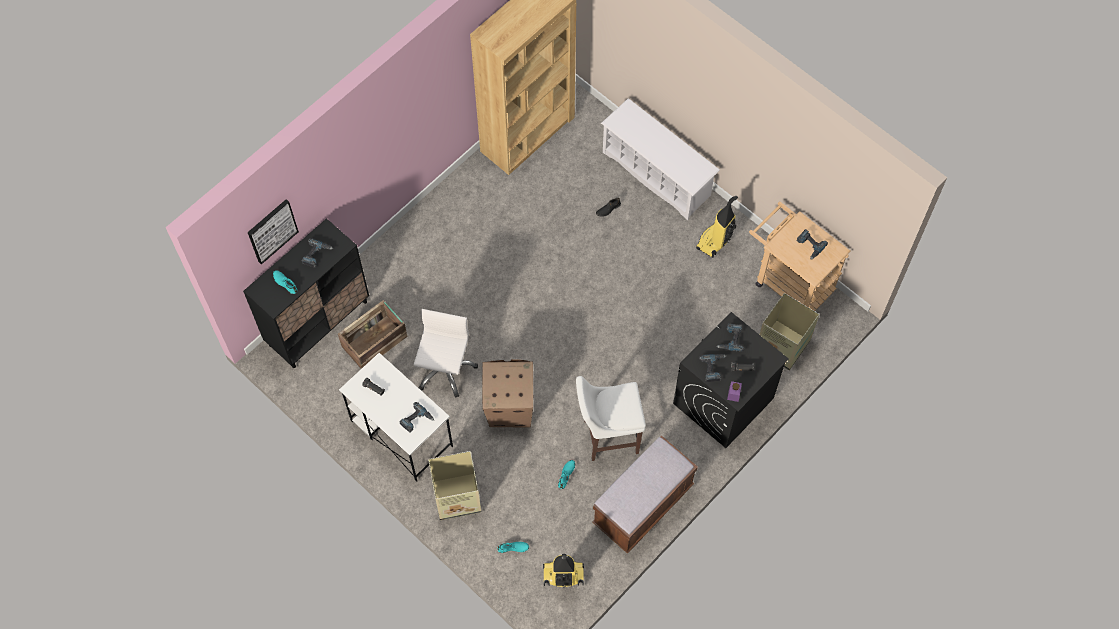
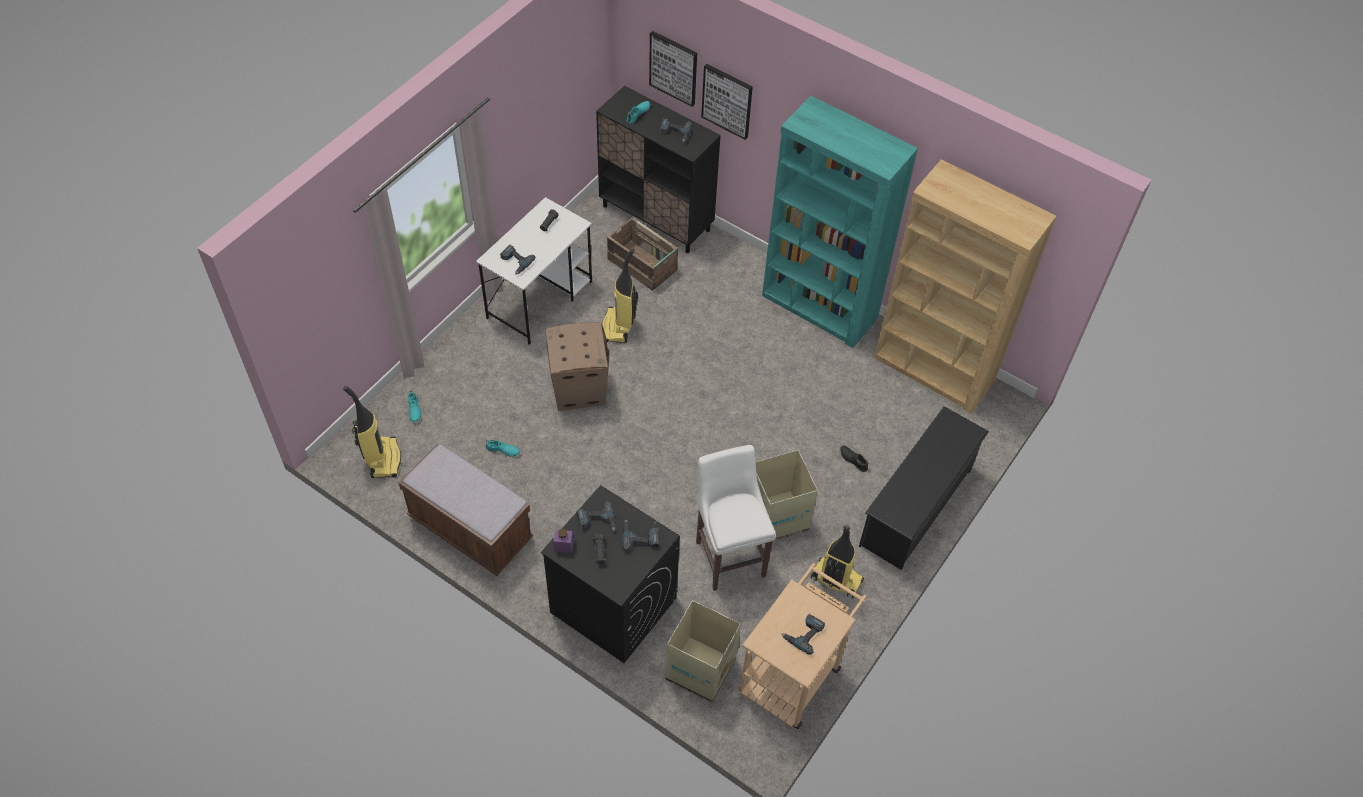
camera: 80 degrees right, 10 degrees down
white office chair [414,309,478,398] -> vacuum cleaner [602,249,638,343]
cardboard box [428,451,481,520] -> cardboard box moved to [756,450,818,544]
white stool [576,376,646,461] -> white stool moved to [696,445,776,591]
white shoe rack [601,98,720,220] -> black shoe rack [859,406,989,570]
none -> picture [701,64,753,140]
none -> turquoise bookcase [762,96,918,348]

